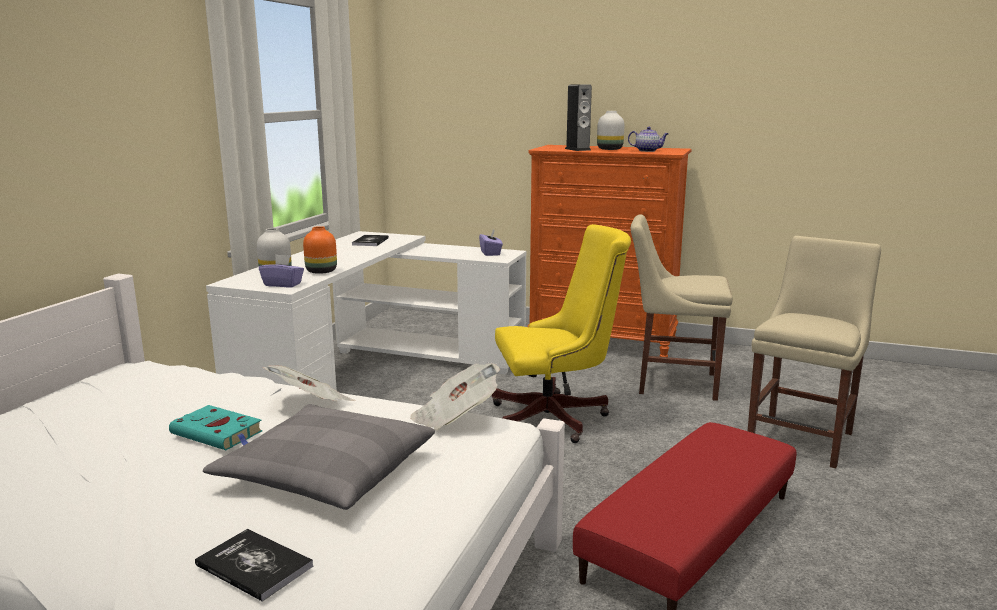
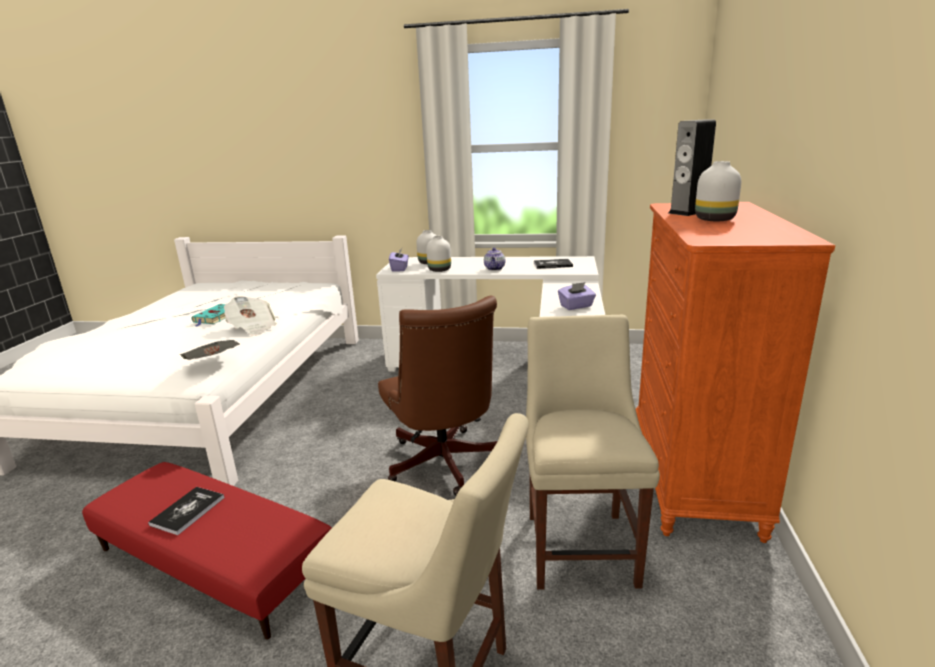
camera: 80 degrees right, 5 degrees up
book [195,529,314,602] -> book moved to [148,487,225,535]
grey pillow [203,404,435,510] -> none
orange vase [303,226,337,274] -> white vase [426,236,451,272]
yellow office chair [492,224,631,443] -> brown office chair [378,296,498,495]
teapot [628,127,669,152] -> teapot moved to [484,248,506,271]

